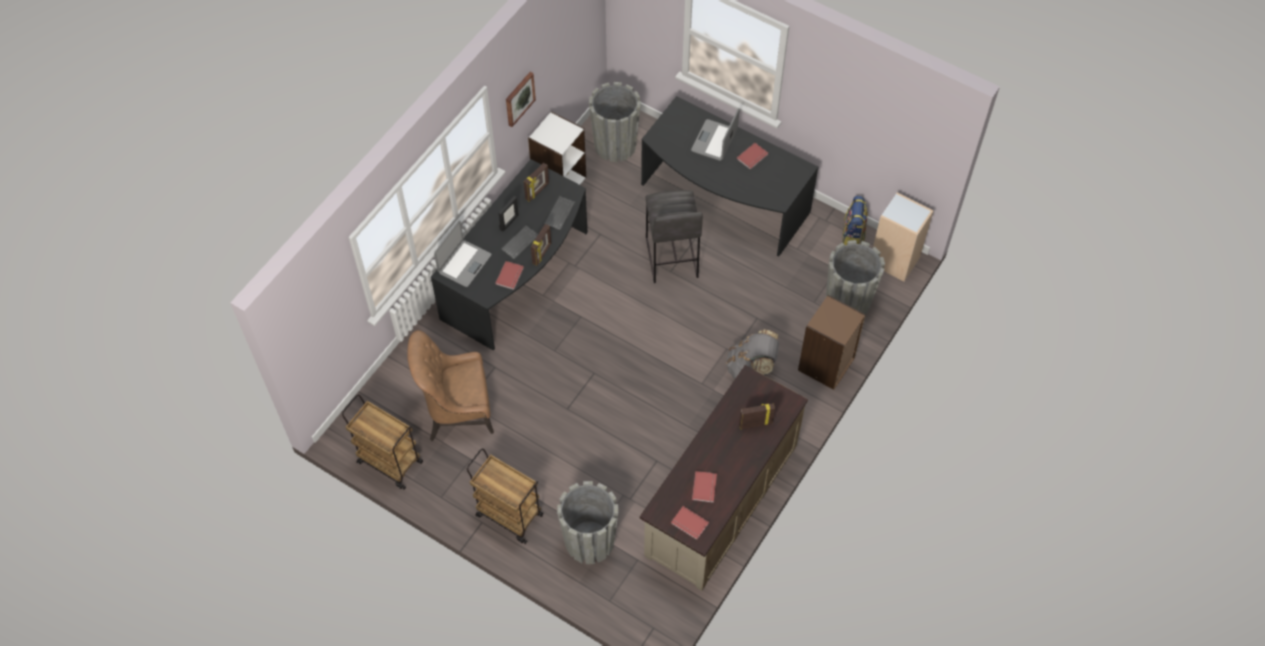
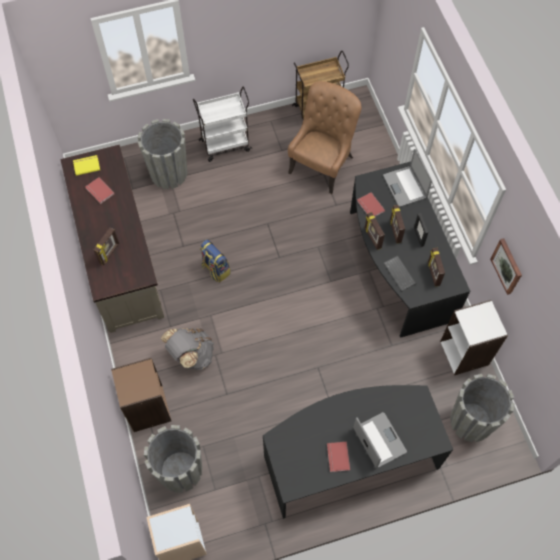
camera: 130 degrees right, 5 degrees up
brown cart [467,449,543,544] -> white cart [193,87,252,162]
keyboard [501,225,538,260] -> picture frame [390,205,405,243]
grey stool [645,190,703,283] -> none
red book [671,506,709,540] -> yellow book [73,155,100,176]
backpack [842,196,868,245] -> backpack moved to [200,239,231,282]

